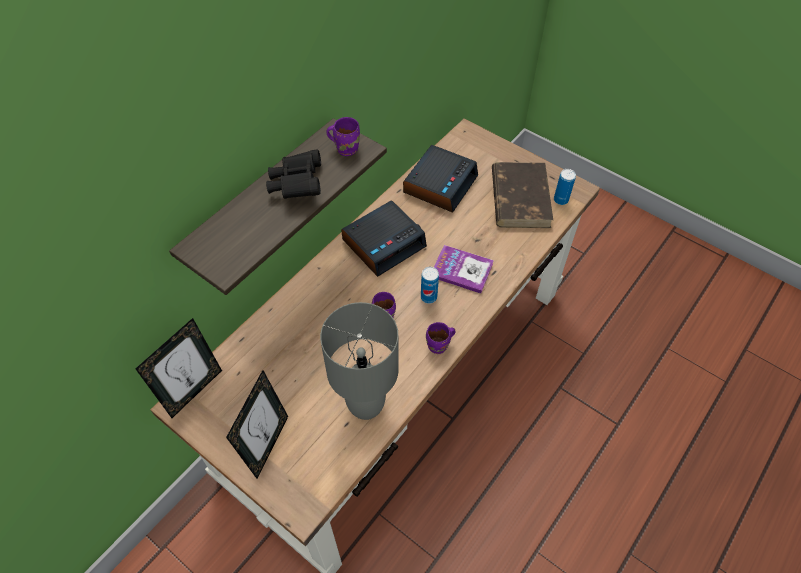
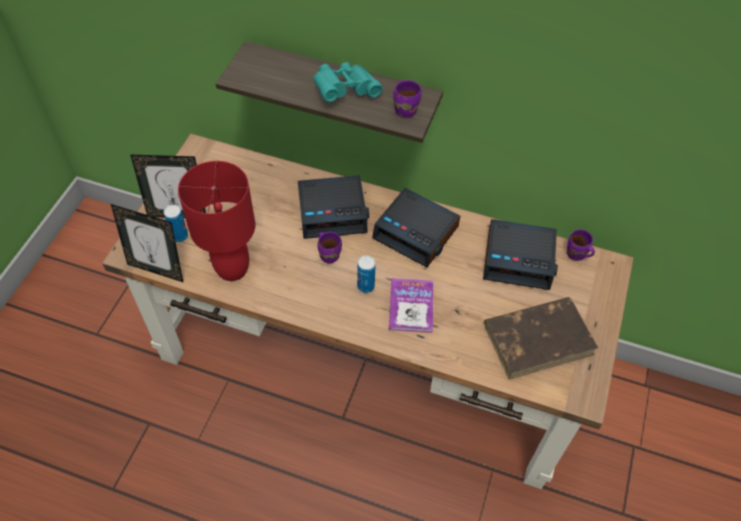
camera: 70 degrees right, 0 degrees up
picture frame [135,318,222,418] -> picture frame moved to [111,204,183,282]
black binoculars [266,150,321,199] -> turquoise binoculars [313,62,383,102]
grey table lamp [320,302,399,420] -> red table lamp [178,161,255,281]
purple mug [426,322,456,354] -> purple mug moved to [567,229,595,261]
can [554,169,576,205] -> can moved to [164,204,188,242]
none -> alarm clock [298,175,369,239]

